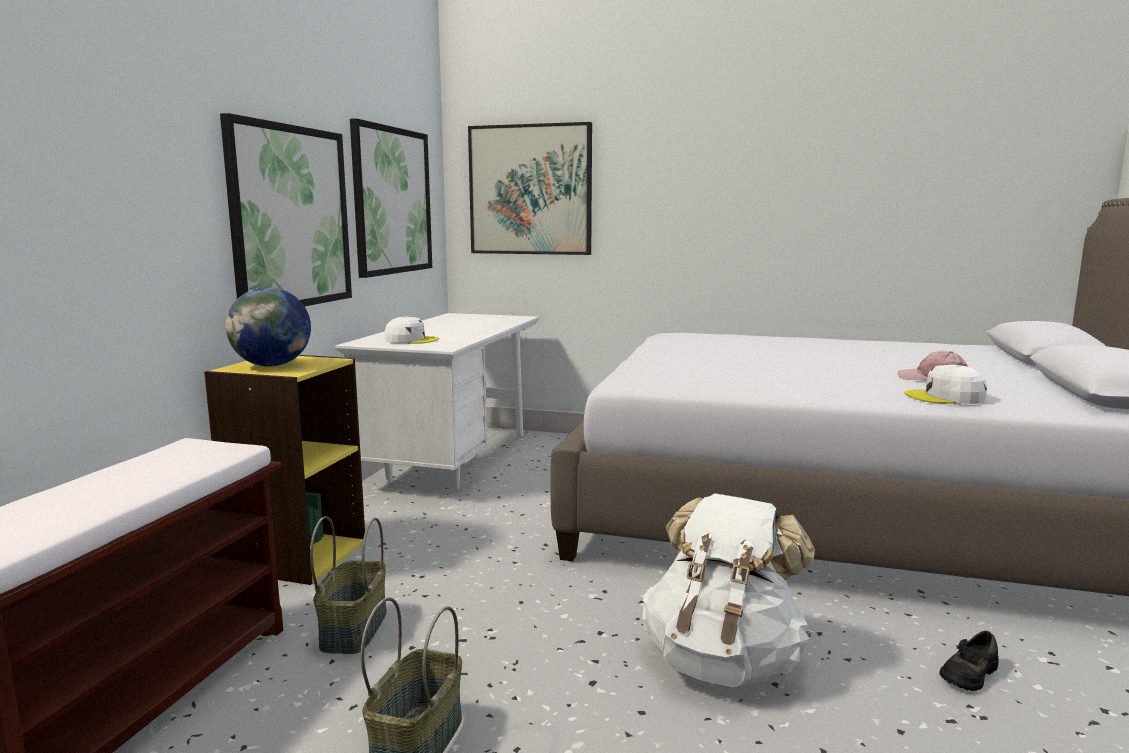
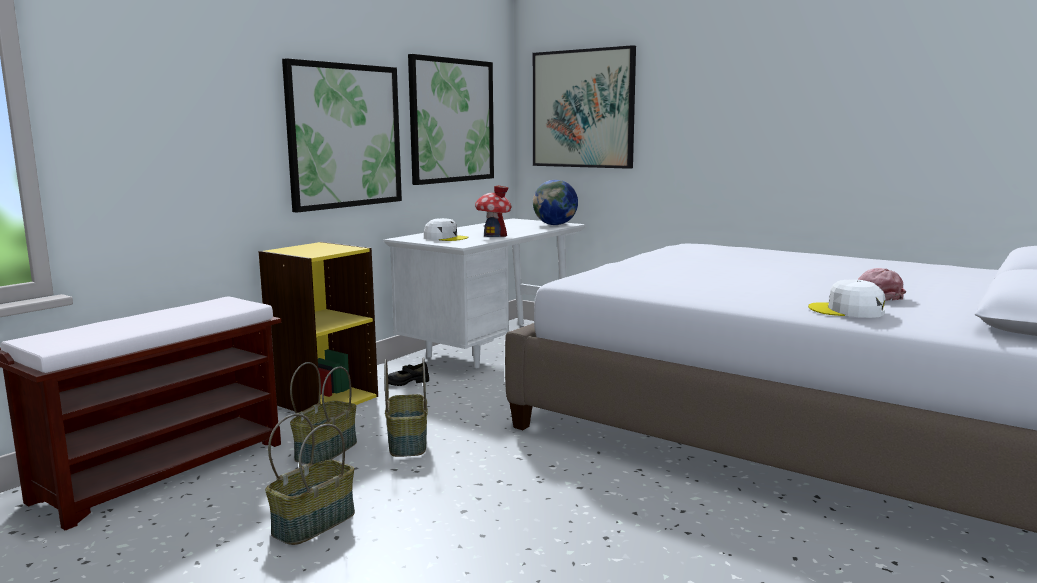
camera: 20 degrees right, 0 degrees up
globe [226,287,311,367] -> globe moved to [533,180,578,225]
white backpack [642,493,815,687] -> none
black shoe [939,631,999,691] -> black shoe moved to [388,363,429,386]
none -> basket [384,357,428,457]
none -> toy house [475,185,511,237]

